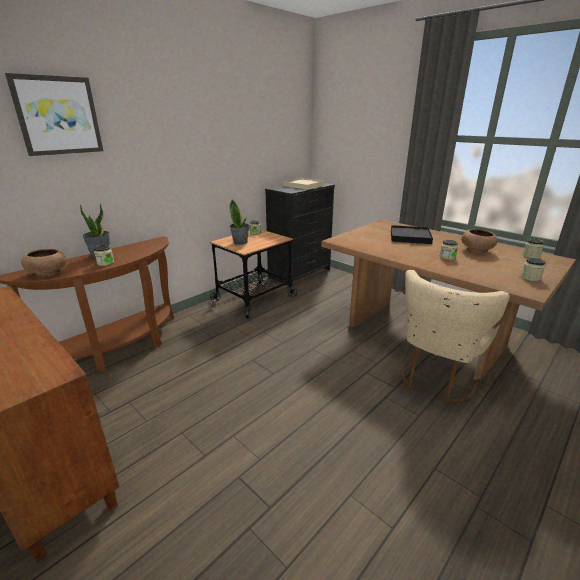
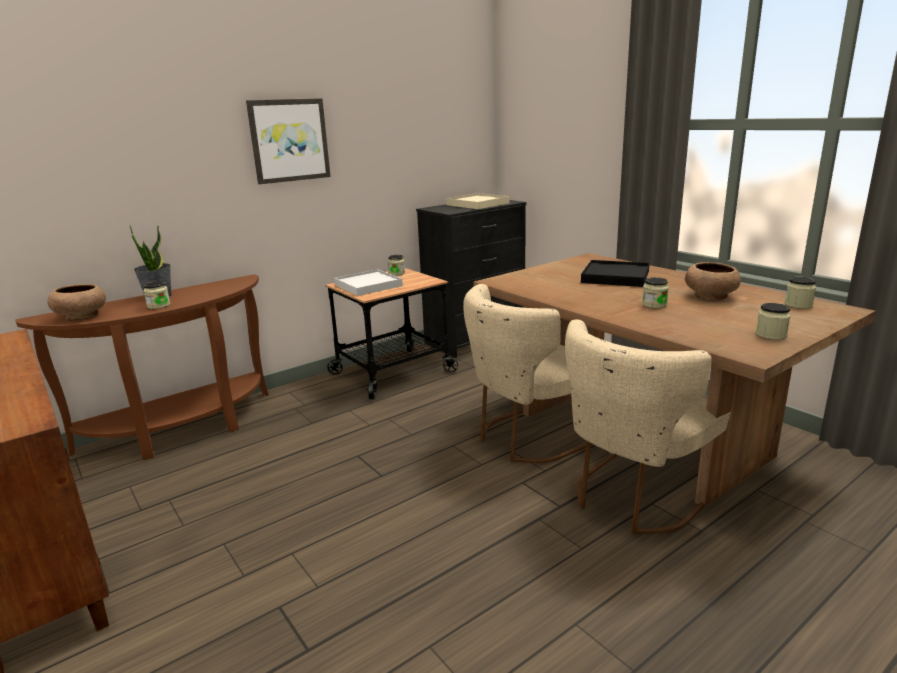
camera: 10 degrees right, 5 degrees down
picture [5,73,103,156] -> picture moved to [246,98,331,184]
potted plant [229,199,250,245] -> white tray [334,269,403,296]
none -> beige chair [463,284,593,463]

